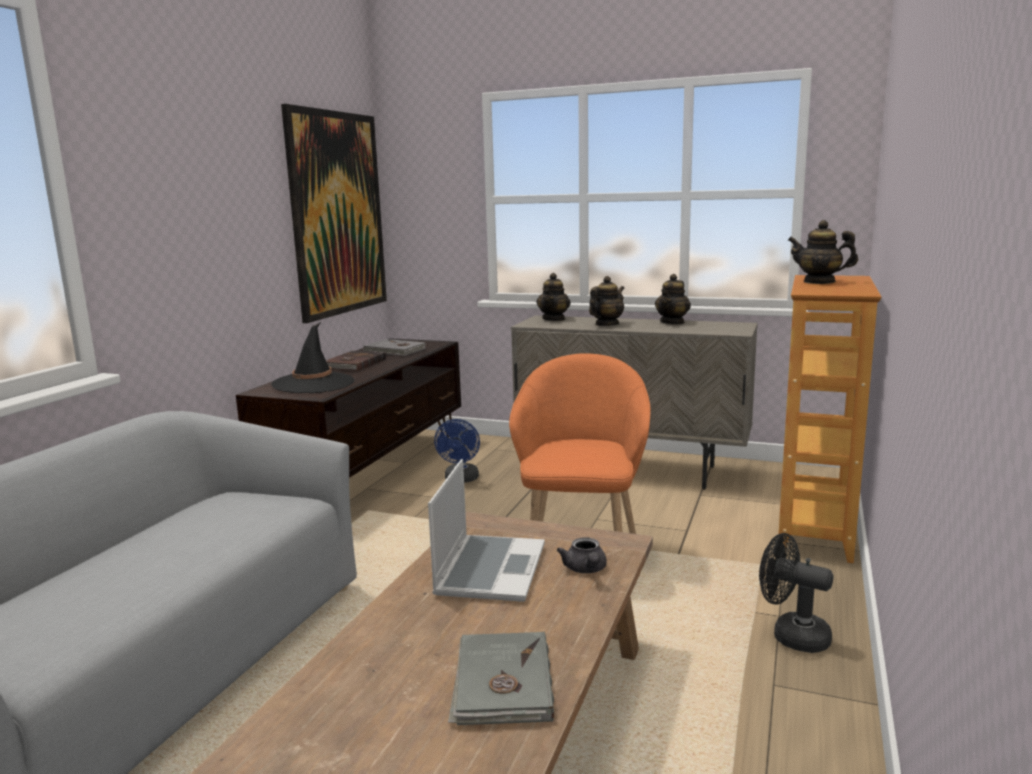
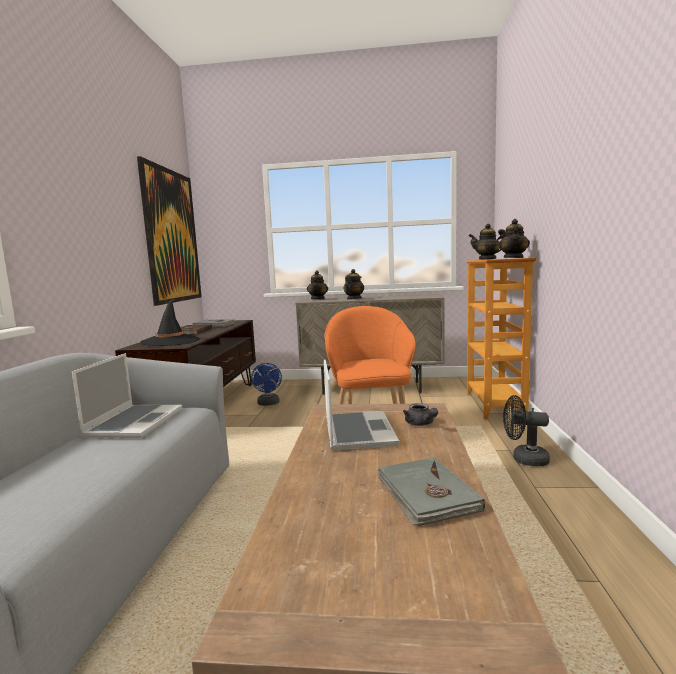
camera: 15 degrees left, 5 degrees down
teapot [655,274,691,325] -> teapot moved to [499,219,530,258]
none -> laptop [72,353,182,438]

